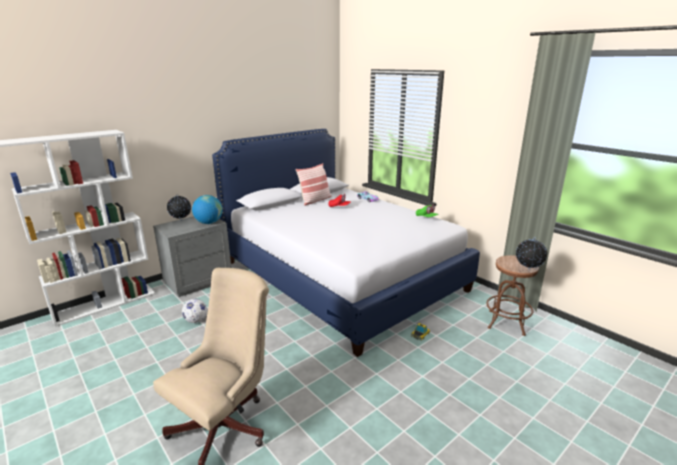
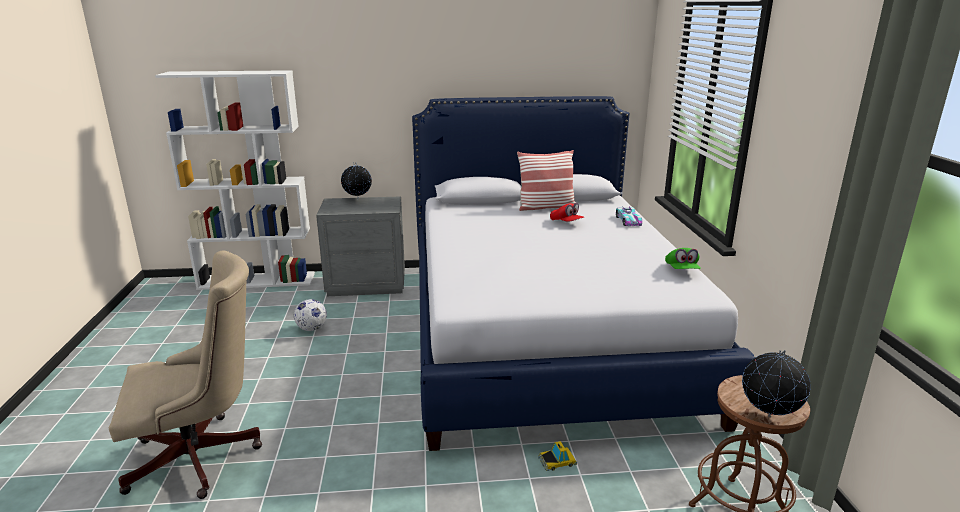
camera: 35 degrees right, 0 degrees up
globe [192,195,223,224] -> none

